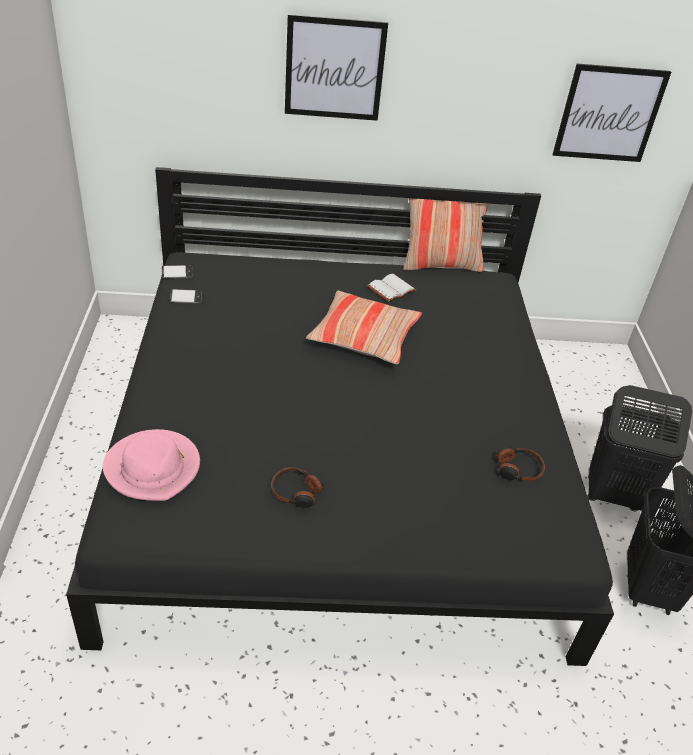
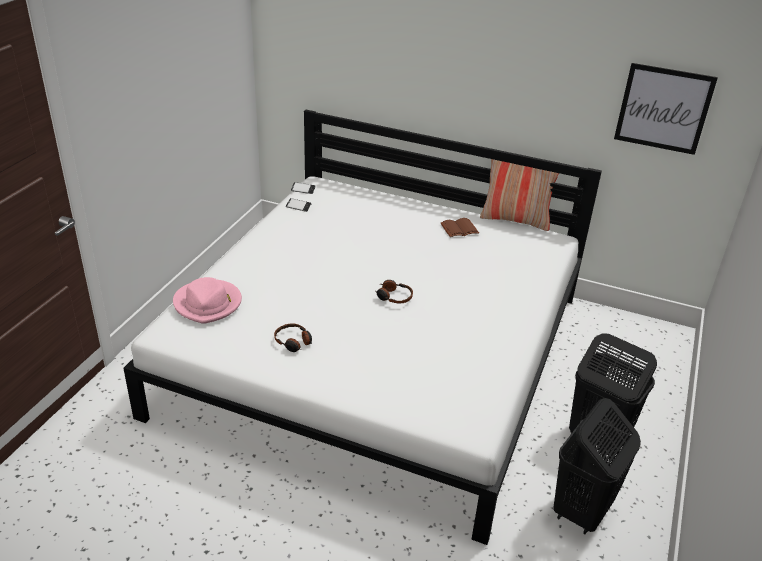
camera: 25 degrees right, 5 degrees down
black bed [66,167,614,666] -> white bed [123,110,602,545]
picture [285,14,388,121] -> none
pillow [306,290,422,364] -> none
white book [367,274,416,302] -> brown book [441,218,479,237]
headphones [492,447,545,481] -> headphones moved to [374,280,413,303]

